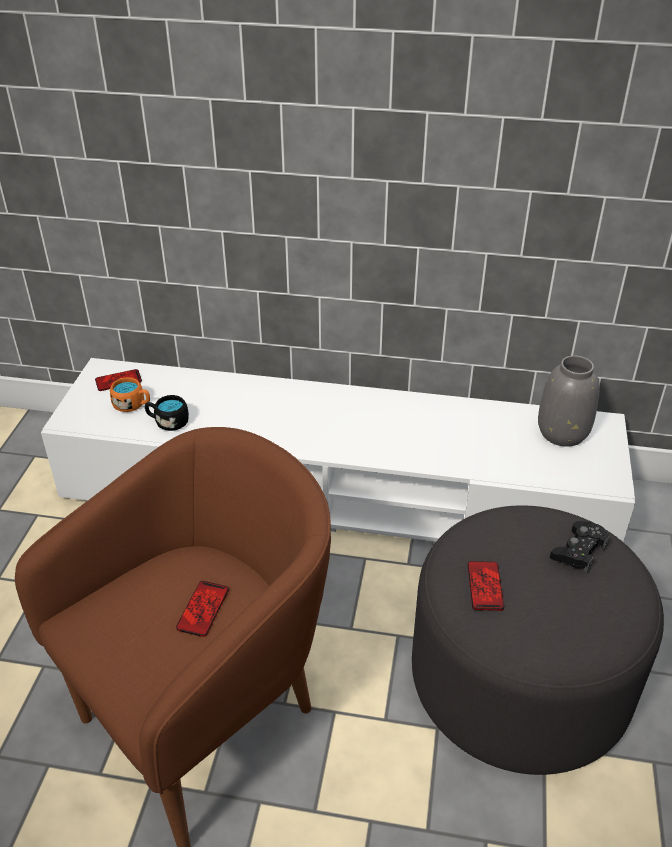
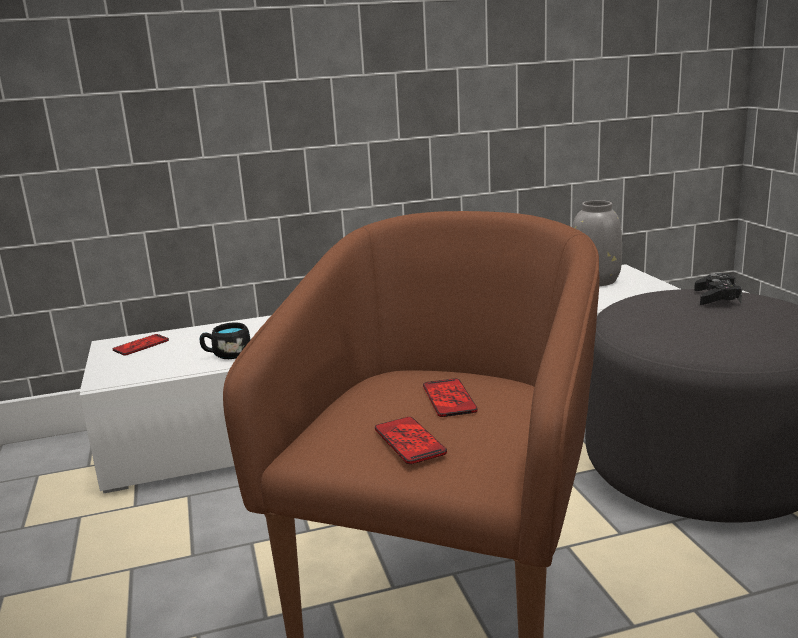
camera: 25 degrees left, 20 degrees down
orange mug [110,377,150,412] -> none
phone [468,561,504,611] -> phone moved to [375,417,447,464]

